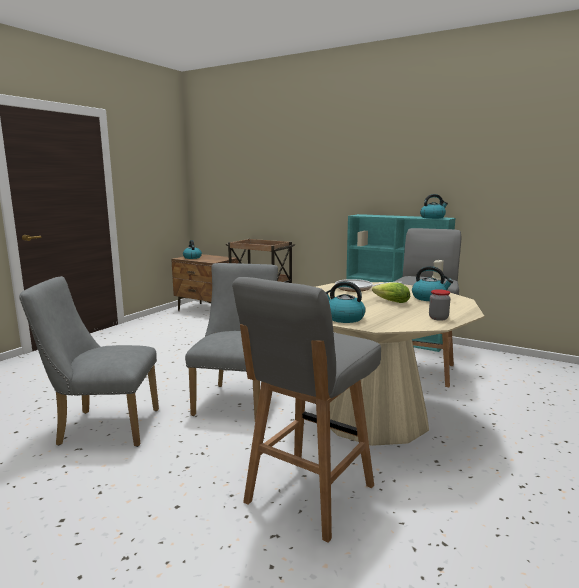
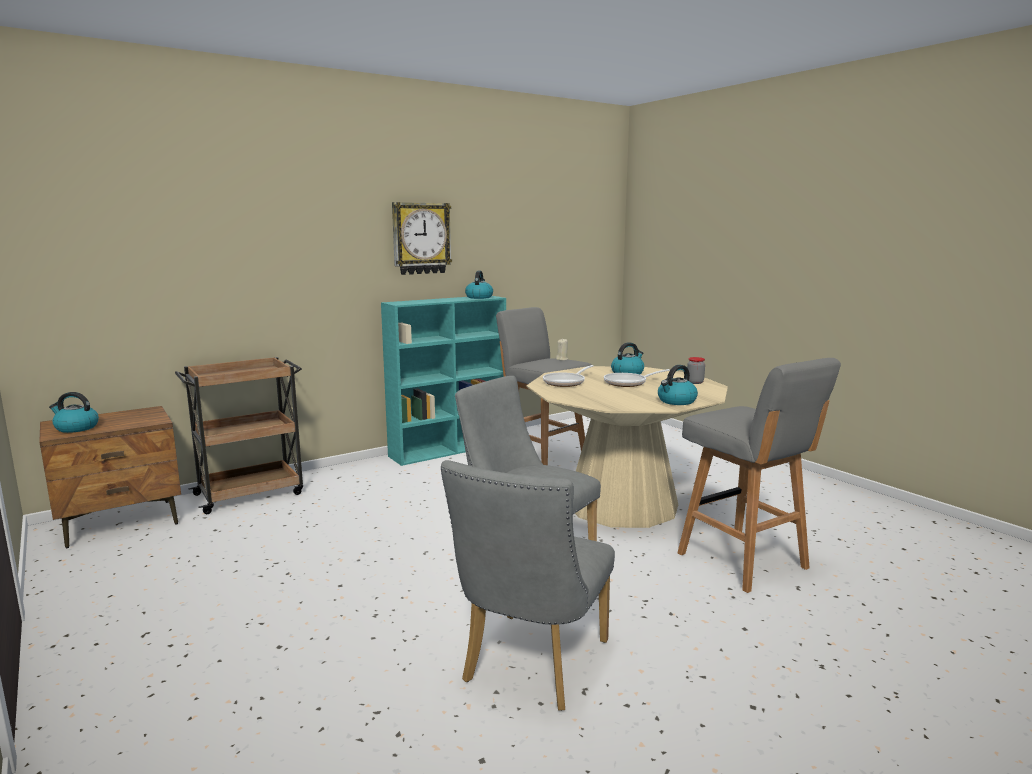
camera: 65 degrees left, 0 degrees up
lettuce [372,282,410,303] -> frying pan [604,369,670,387]
none -> wall clock [392,202,452,275]

